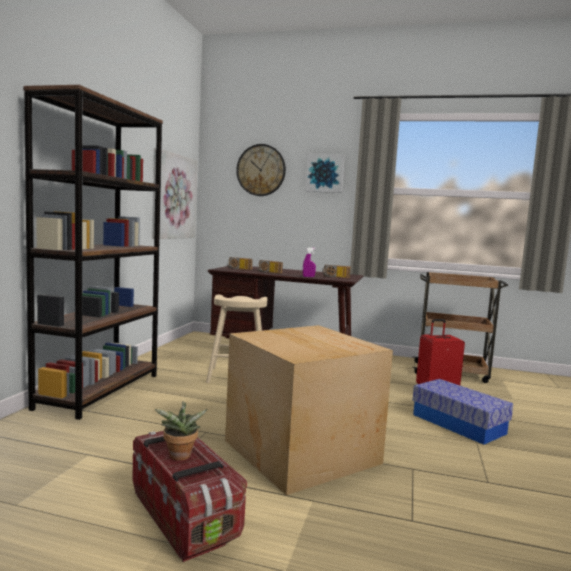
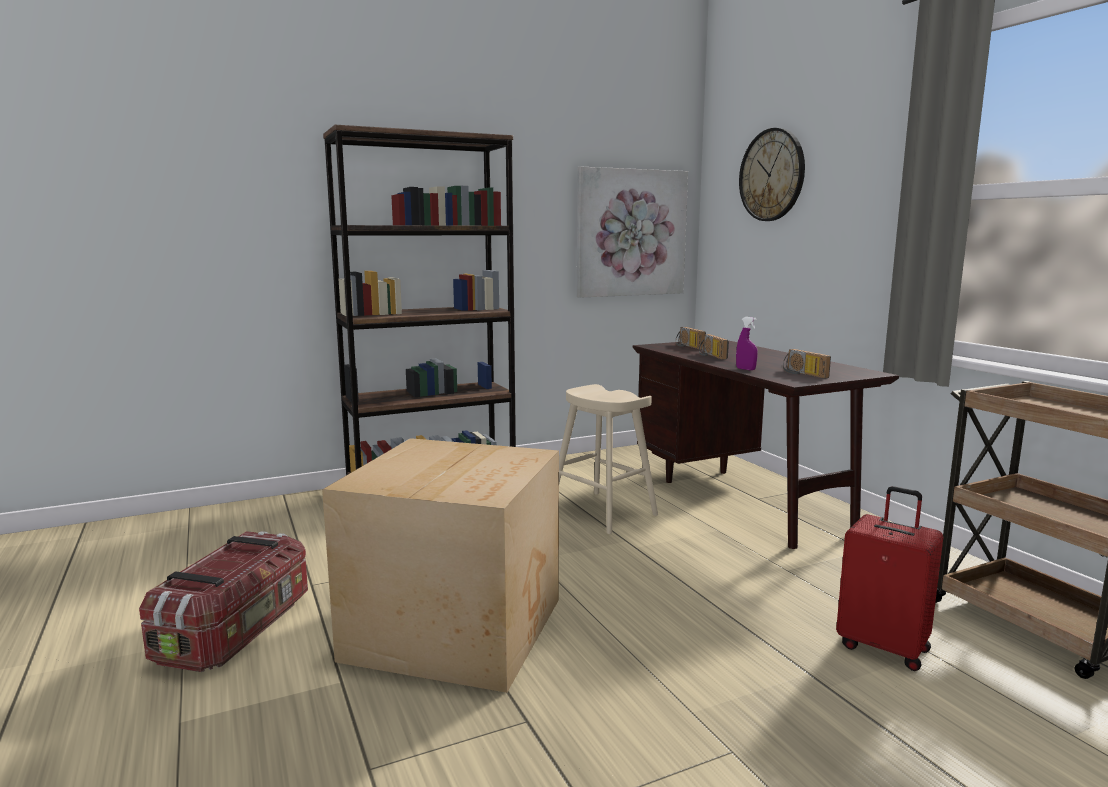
camera: 50 degrees right, 5 degrees up
potted plant [154,401,208,461] -> none
picture [305,154,345,193] -> none
storage box [413,379,513,445] -> none

